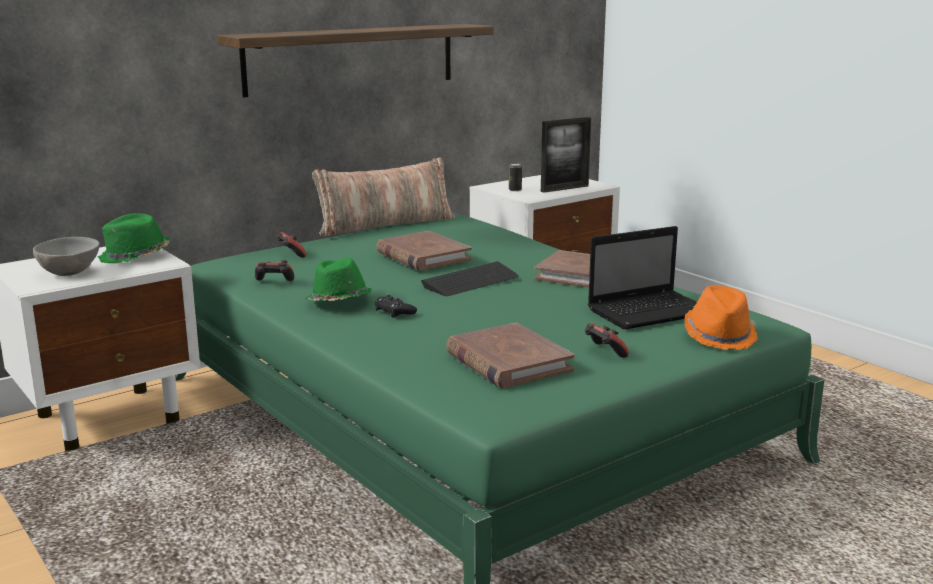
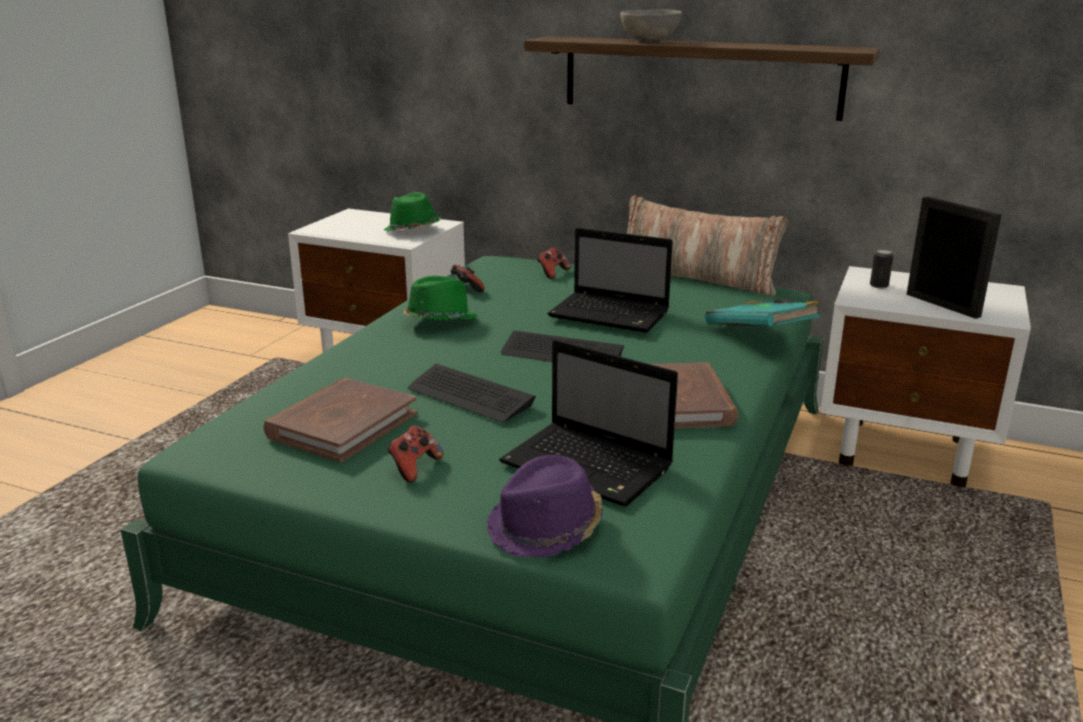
camera: 60 degrees right, 5 degrees up
grey bowl [33,237,100,276] -> grey bowl moved to [620,10,683,42]
black game controller [374,295,417,318] -> none
brown book [376,231,472,271] -> laptop [547,228,673,333]
picture frame [541,117,591,193] -> picture frame turned 150 degrees counterclockwise [907,197,1002,319]
orange hat [684,285,758,350] -> purple hat [487,455,603,557]
none -> keyboard [408,364,536,422]
none -> turquoise book [705,299,820,326]

